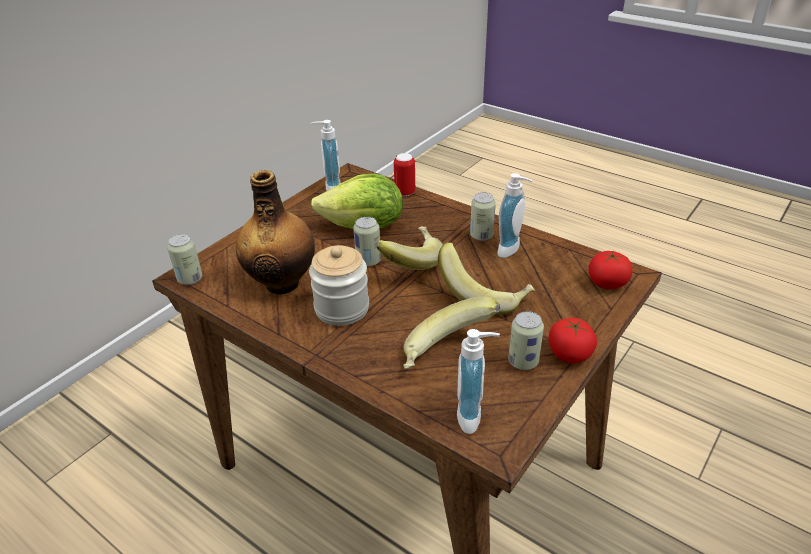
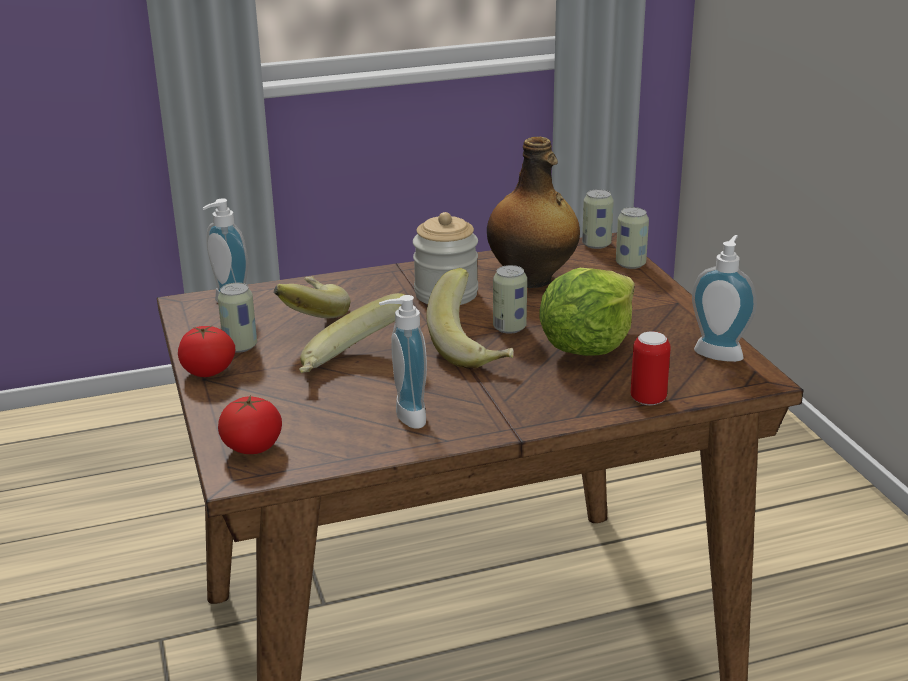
camera: 125 degrees right, 10 degrees down
can [470,192,496,241] -> can moved to [616,207,649,269]

